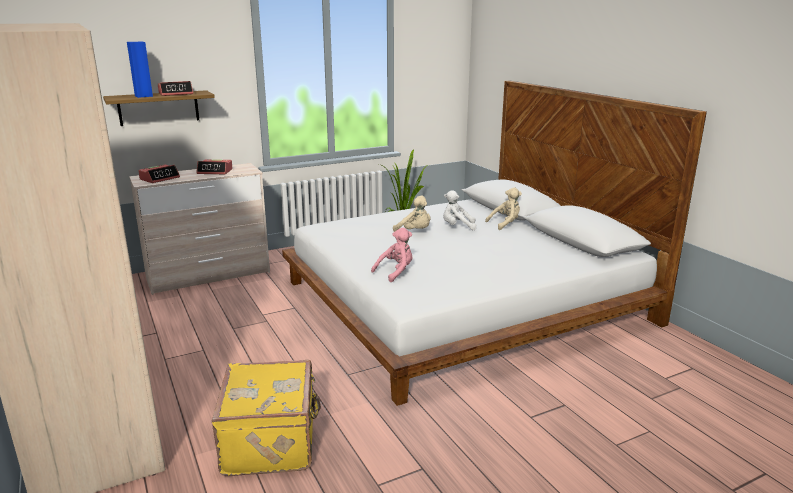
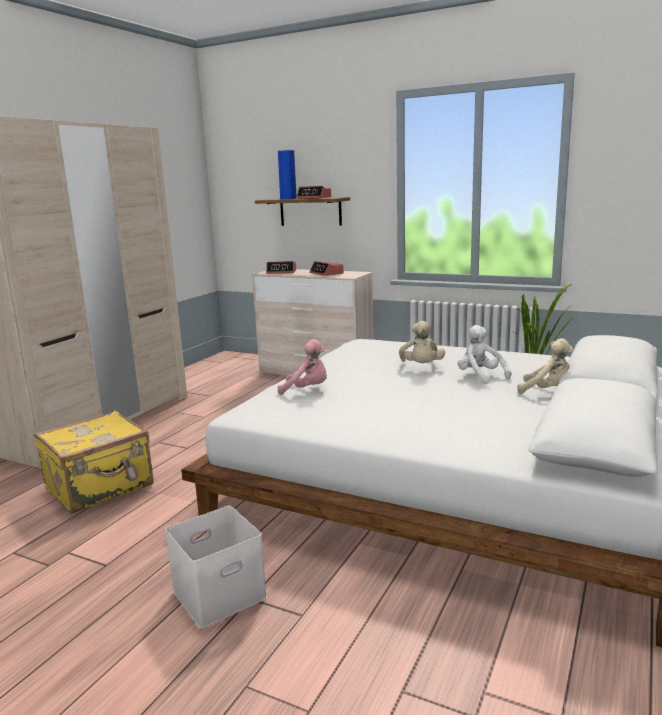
camera: 55 degrees right, 5 degrees down
none -> white storage box [165,506,267,628]

